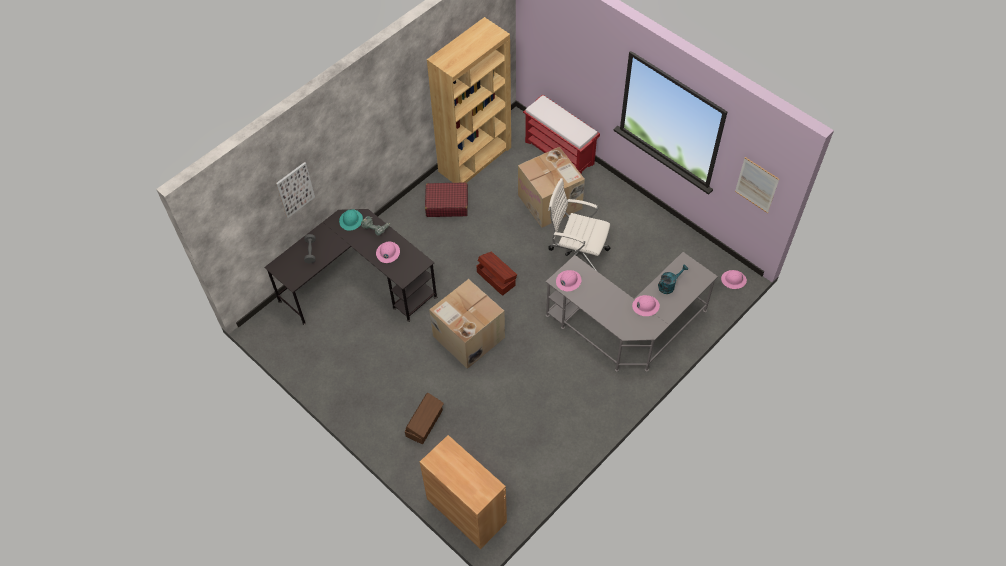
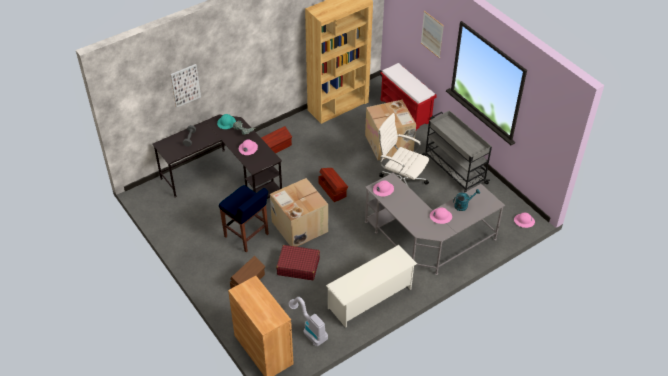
camera: 10 degrees right, 10 degrees down
red suitcase [425,182,468,217] -> red suitcase moved to [276,245,320,280]
picture [735,157,779,213] -> picture moved to [421,11,444,58]
none -> blue stool [219,185,269,252]
none -> brown storage box [261,126,292,154]
none -> vacuum cleaner [289,297,328,346]
none -> white shoe rack [326,245,417,328]
none -> grey cart [422,110,492,193]

